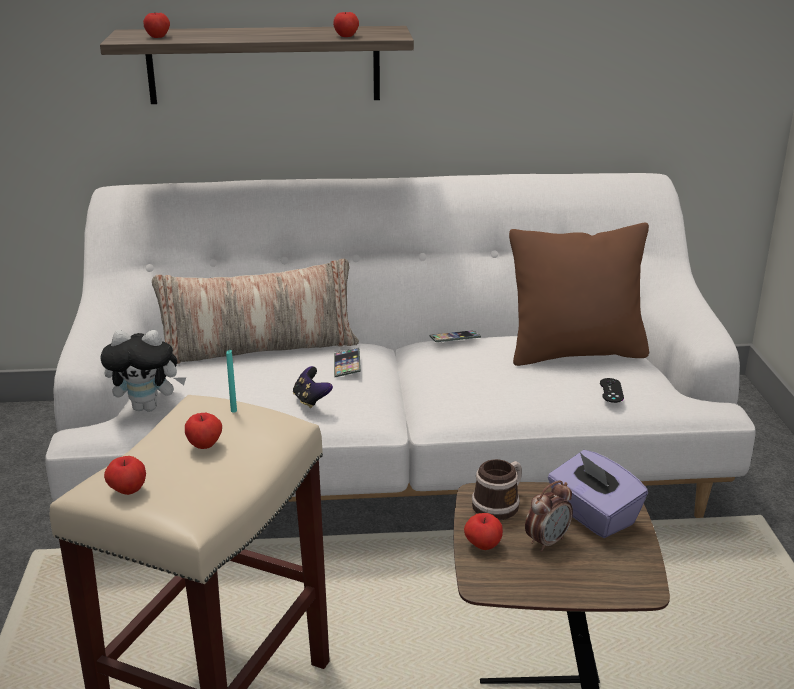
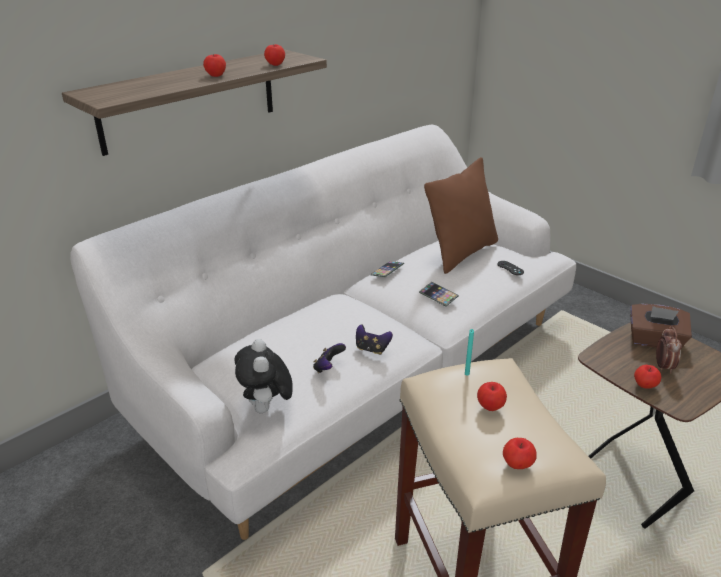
camera: 40 degrees left, 5 degrees up
plush toy [100,330,186,411] -> plush toy turned 120 degrees clockwise [235,339,293,413]
apple [143,13,170,38] -> apple moved to [203,54,226,77]
pillow [152,259,359,364] -> none
phone [334,348,361,377] -> phone moved to [419,282,459,306]
mug [472,459,522,520] -> none
purple tissue box [548,450,648,538] -> brown tissue box [630,304,692,349]
none -> game controller [313,343,346,373]

